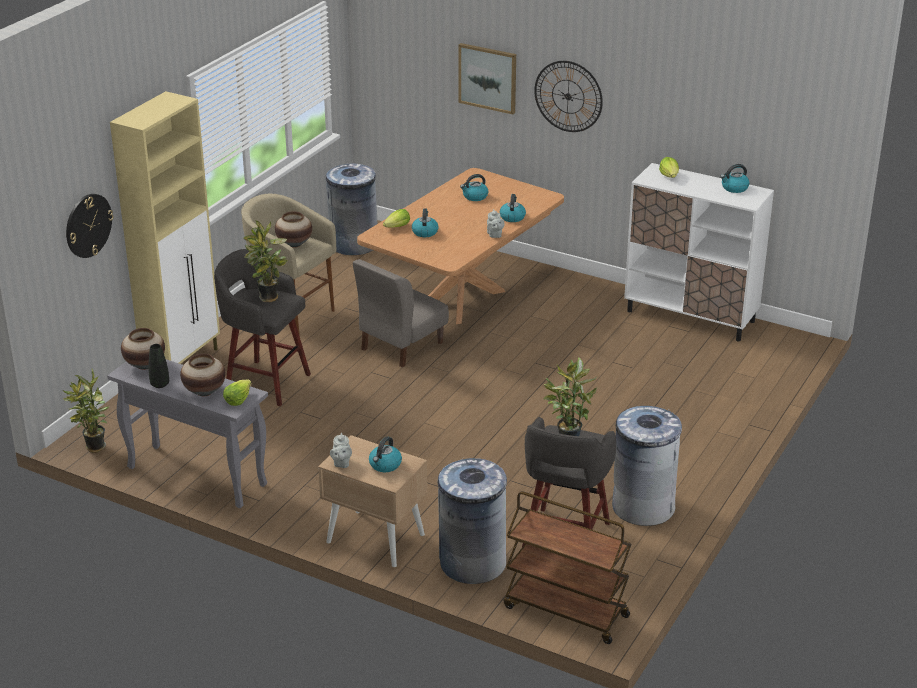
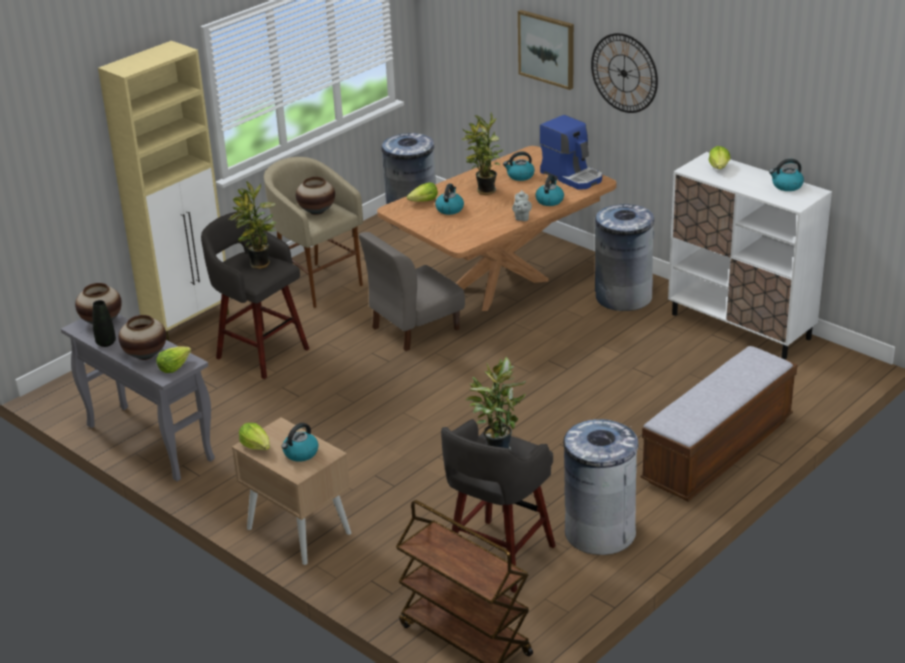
camera: 15 degrees right, 0 degrees up
potted plant [63,369,110,453] -> potted plant moved to [462,112,504,195]
wall clock [66,194,114,258] -> none
grey teapot [330,433,352,468] -> lettuce [239,423,270,450]
grey trash can [438,458,507,584] -> grey trash can moved to [595,204,654,311]
none -> coffee machine [540,115,602,190]
none -> bench [641,346,797,502]

